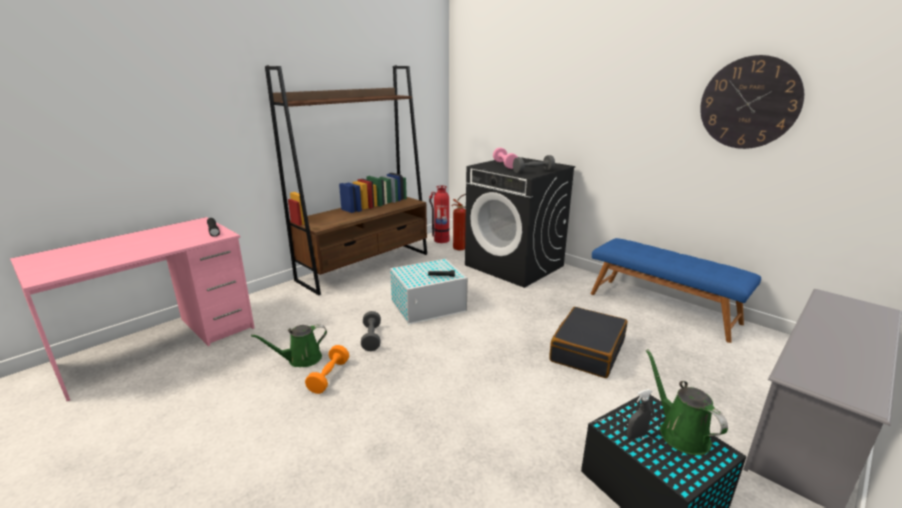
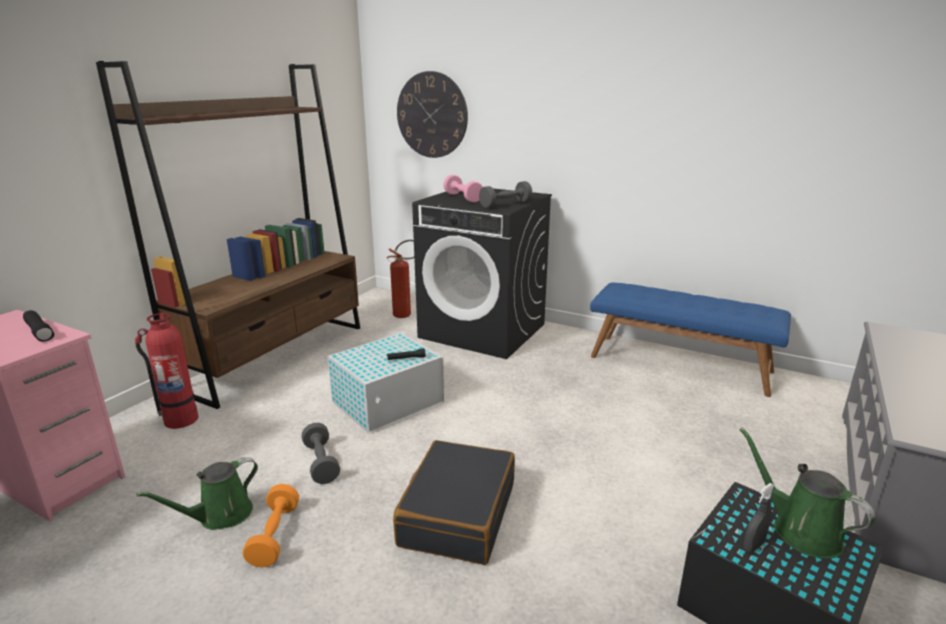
camera: 15 degrees left, 0 degrees up
fire extinguisher [429,186,449,243] -> fire extinguisher moved to [135,313,198,429]
black suitcase [549,307,627,378] -> black suitcase moved to [393,440,515,565]
wall clock [700,55,804,149] -> wall clock moved to [397,71,468,158]

